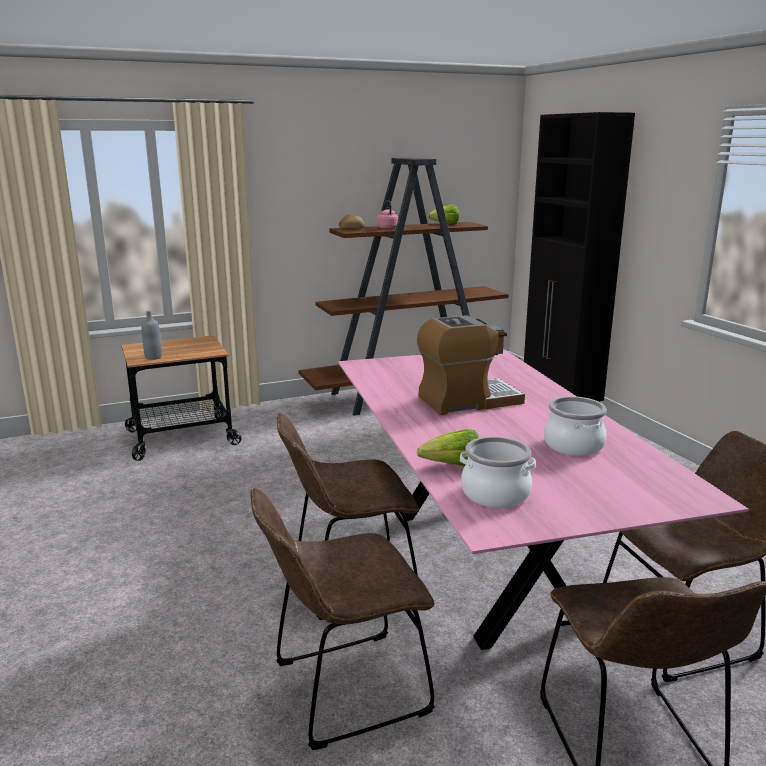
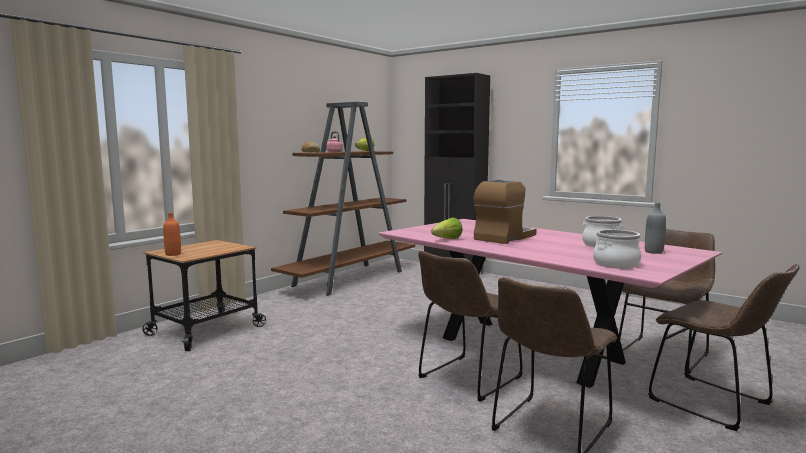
camera: 30 degrees left, 10 degrees down
grey bottle [141,311,162,360] -> grey bottle moved to [645,203,666,254]
lettuce [417,429,480,467] -> lettuce moved to [431,217,463,239]
none -> orange bottle [163,213,181,256]

